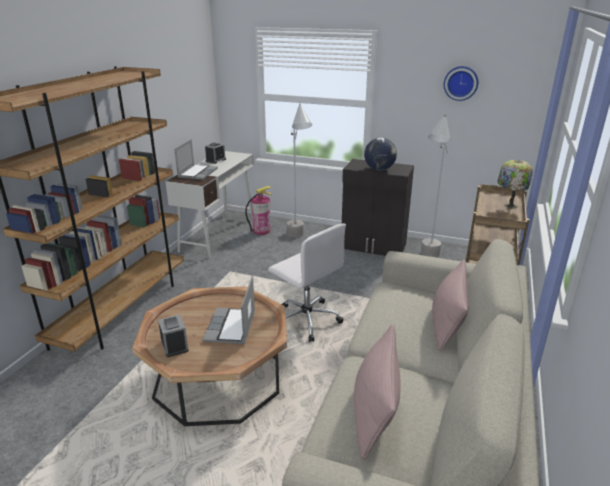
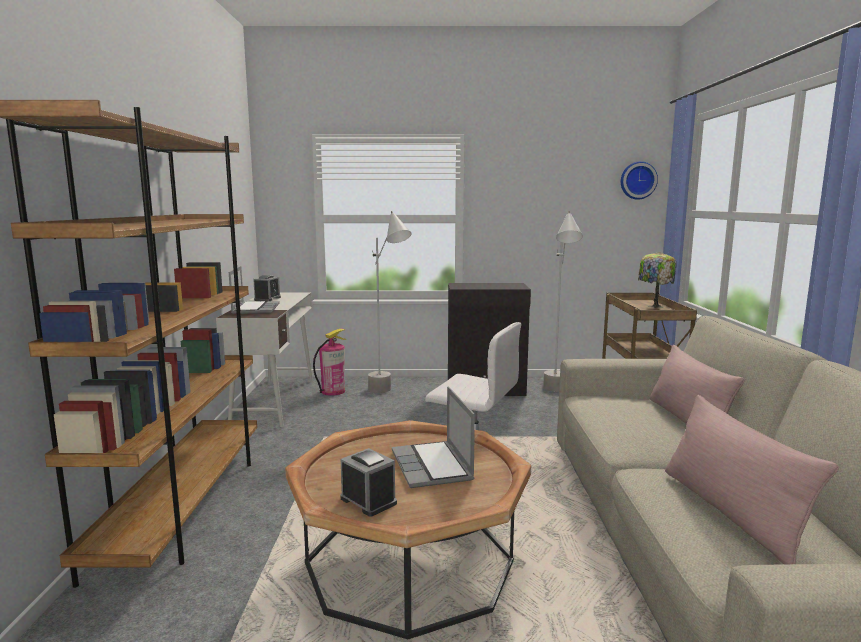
camera: 20 degrees left, 15 degrees down
globe [364,138,397,170] -> none
wall clock [444,66,478,101] -> wall clock moved to [621,161,658,200]

